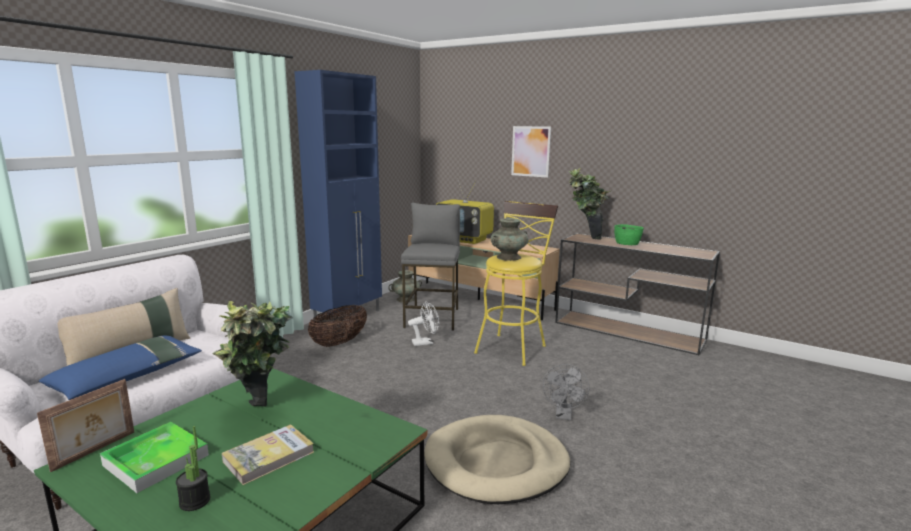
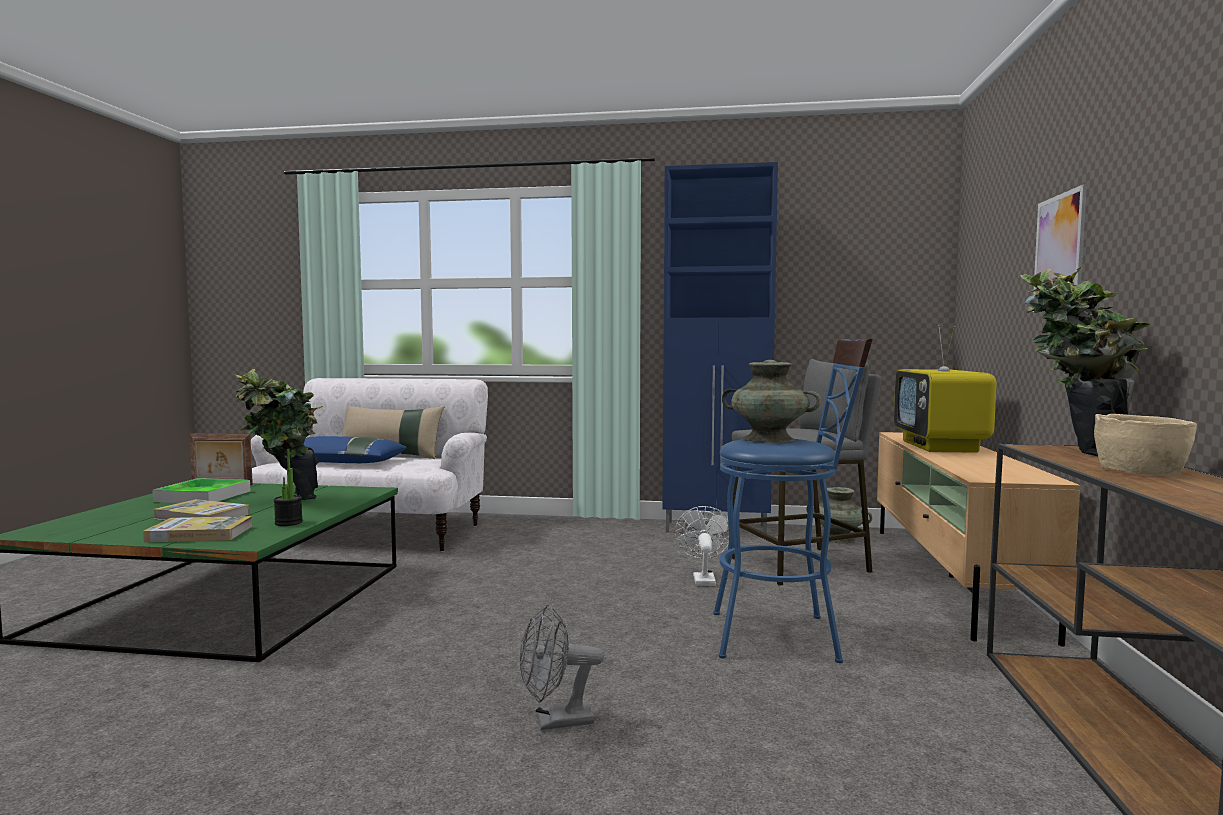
camera: 65 degrees right, 10 degrees down
potted plant [176,426,210,511] -> potted plant moved to [274,449,303,526]
basket [308,305,367,347] -> none
white fan [408,301,439,346] -> white fan turned 135 degrees counterclockwise [675,506,729,586]
beige dog bed [424,415,570,504] -> none
yellow stool [474,201,558,366] -> blue stool [713,338,873,663]
green bowl [614,224,644,245] -> beige bowl [1094,414,1197,476]
none -> book [143,516,252,543]

